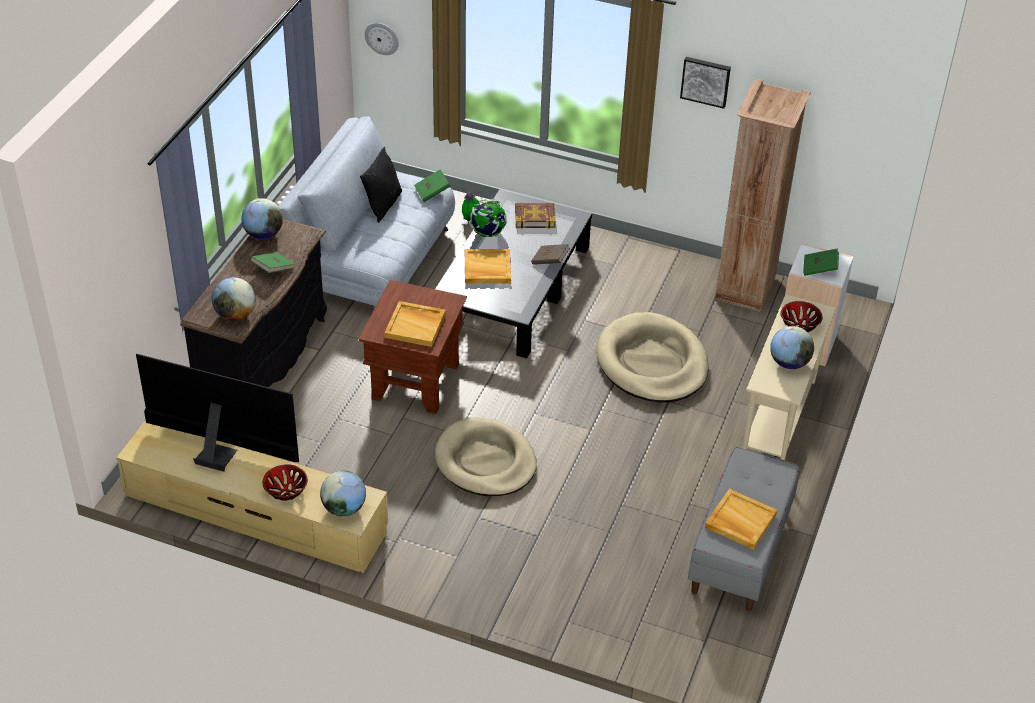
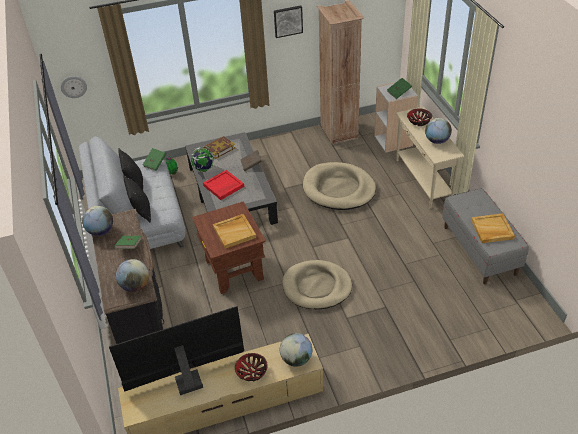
camera: 35 degrees left, 0 degrees up
beige tray [465,249,511,284] -> red tray [203,170,244,200]
none -> black pillow [123,175,151,222]

